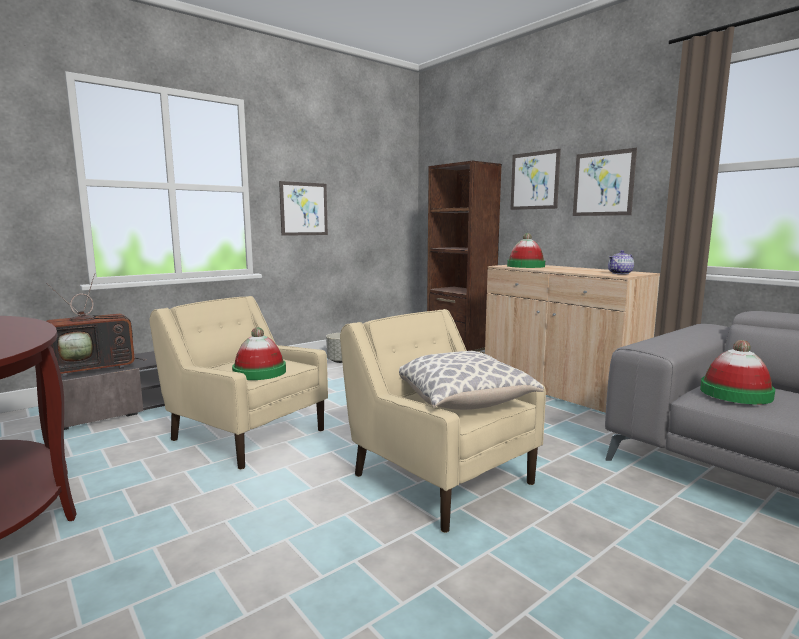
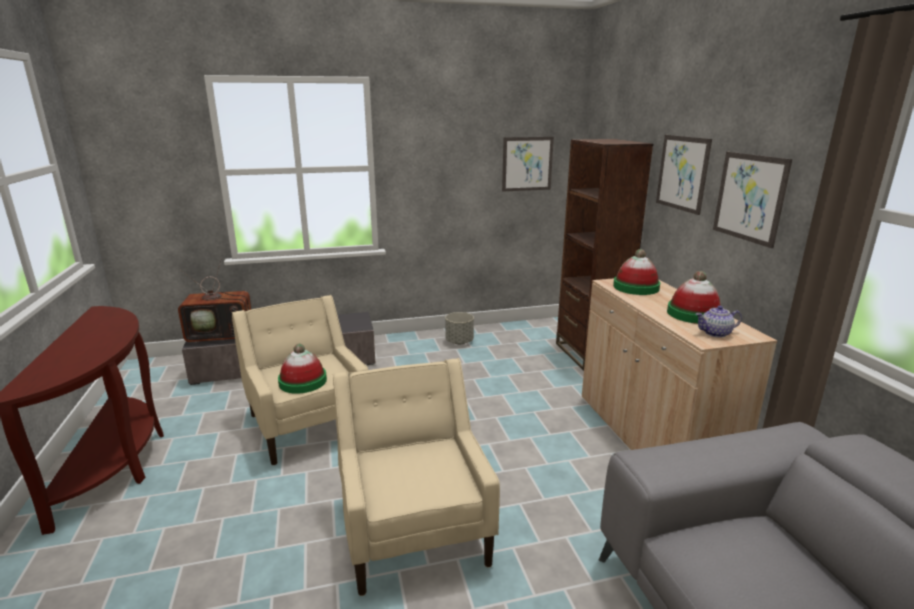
camera: 25 degrees right, 10 degrees up
picture [279,181,328,236] -> picture moved to [502,137,554,192]
pillow [399,351,544,410] -> none
hat [700,340,775,404] -> hat moved to [667,271,721,324]

